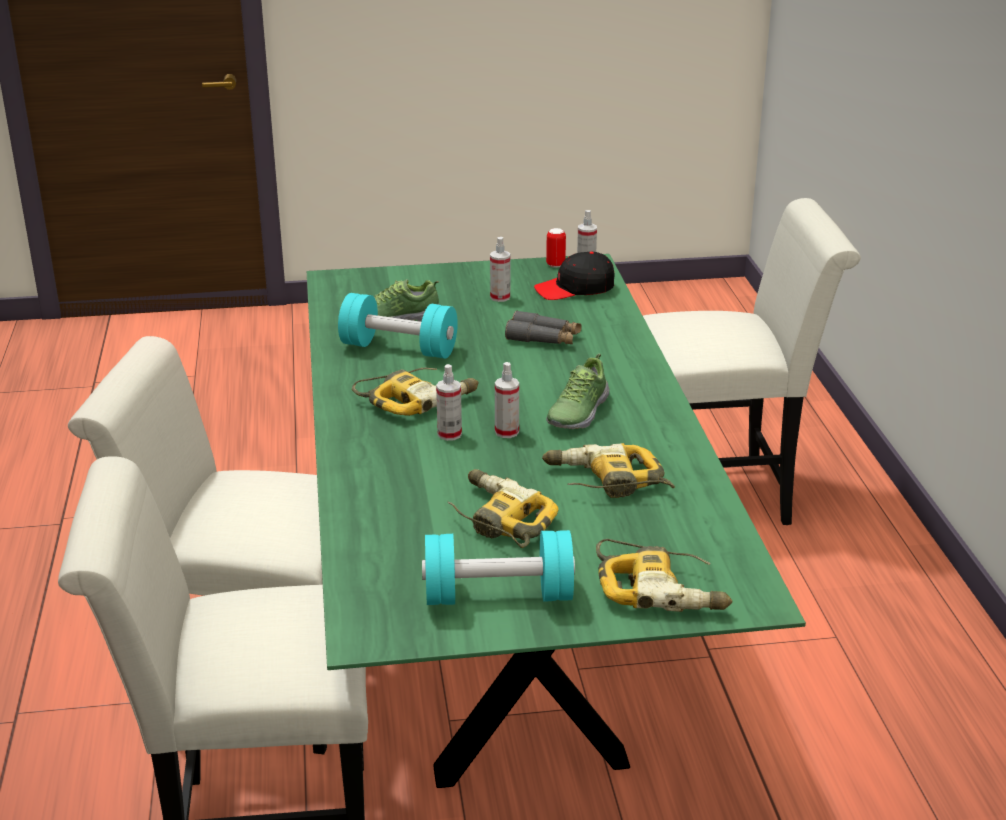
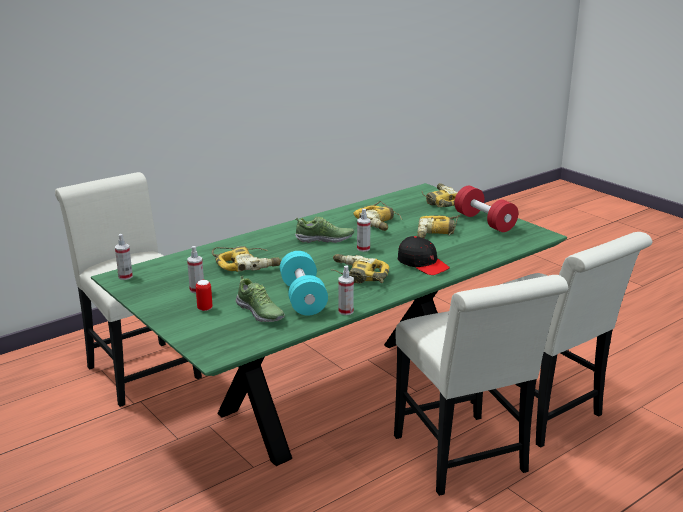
camera: 120 degrees left, 5 degrees down
turquoise dumbbell [422,530,575,605] -> red dumbbell [454,186,518,232]
spray bottle [436,364,462,441] -> spray bottle moved to [338,265,354,315]
grey binoculars [505,310,582,344] -> power drill [211,246,281,272]
black cap [534,252,614,300] -> black cap moved to [398,236,450,275]
can [546,228,566,268] -> can moved to [196,280,213,311]

